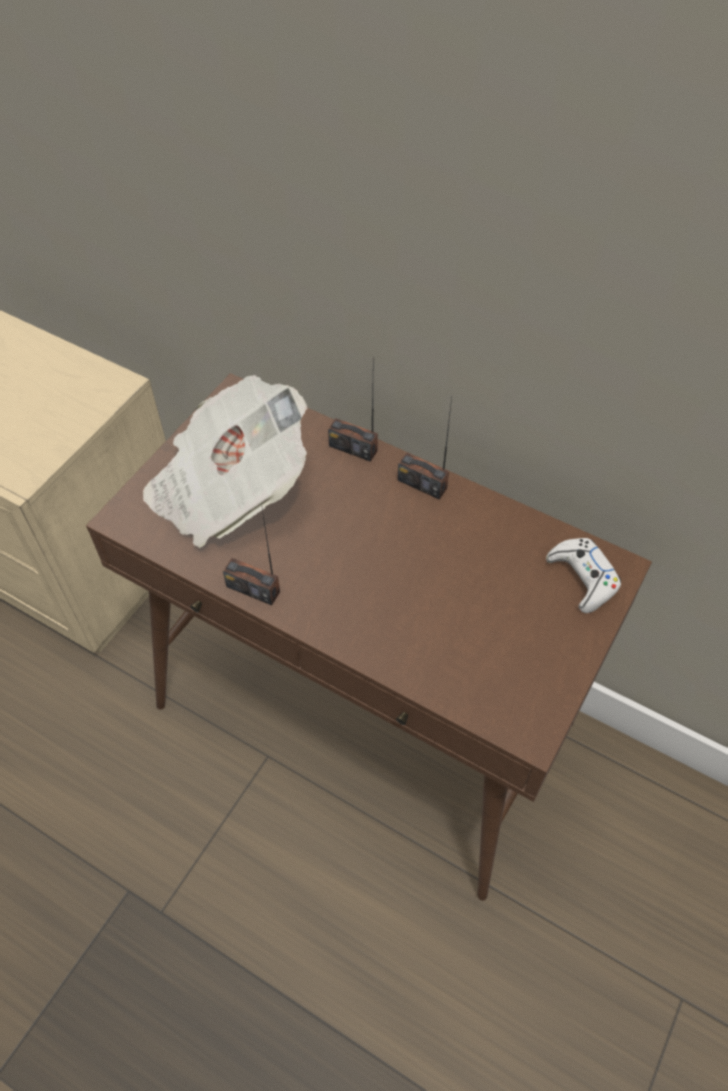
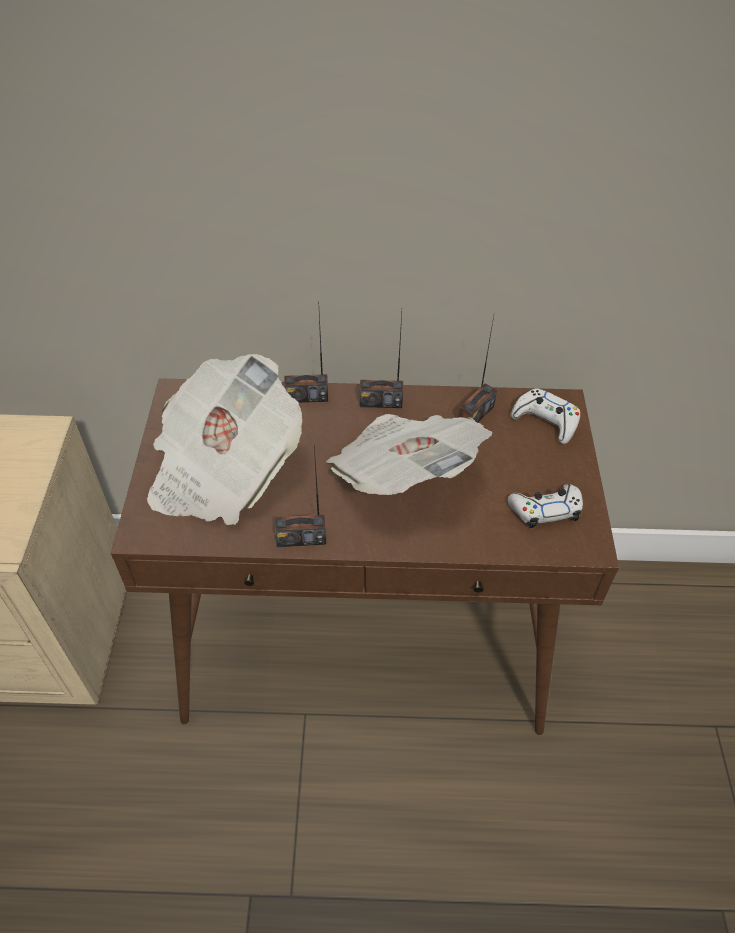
camera: 30 degrees left, 5 degrees down
none -> newspaper [326,414,492,495]
none -> radio [458,316,497,423]
none -> white game controller [508,484,583,528]

